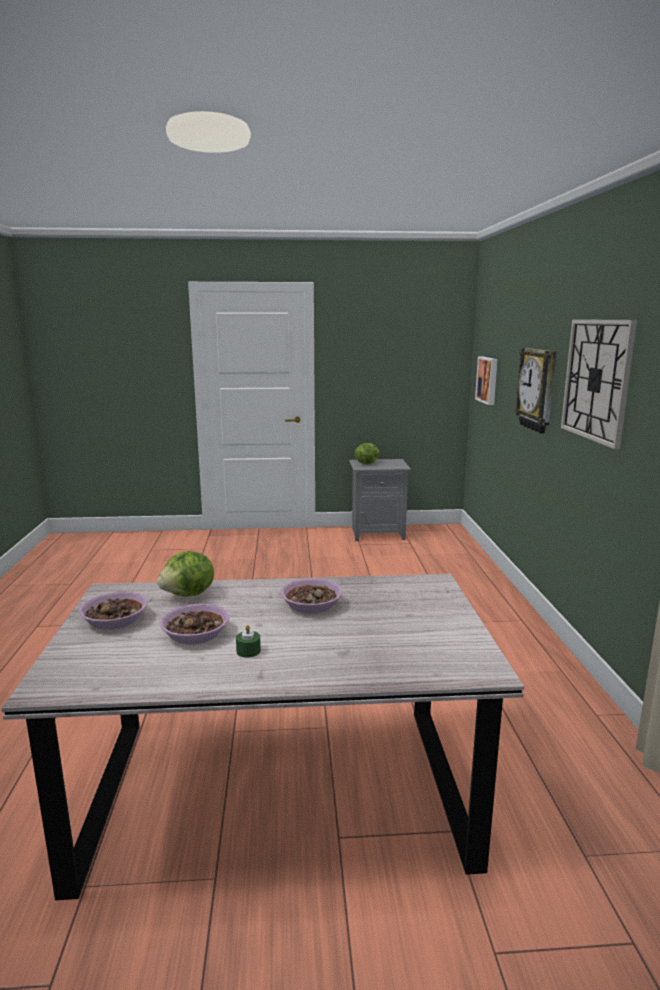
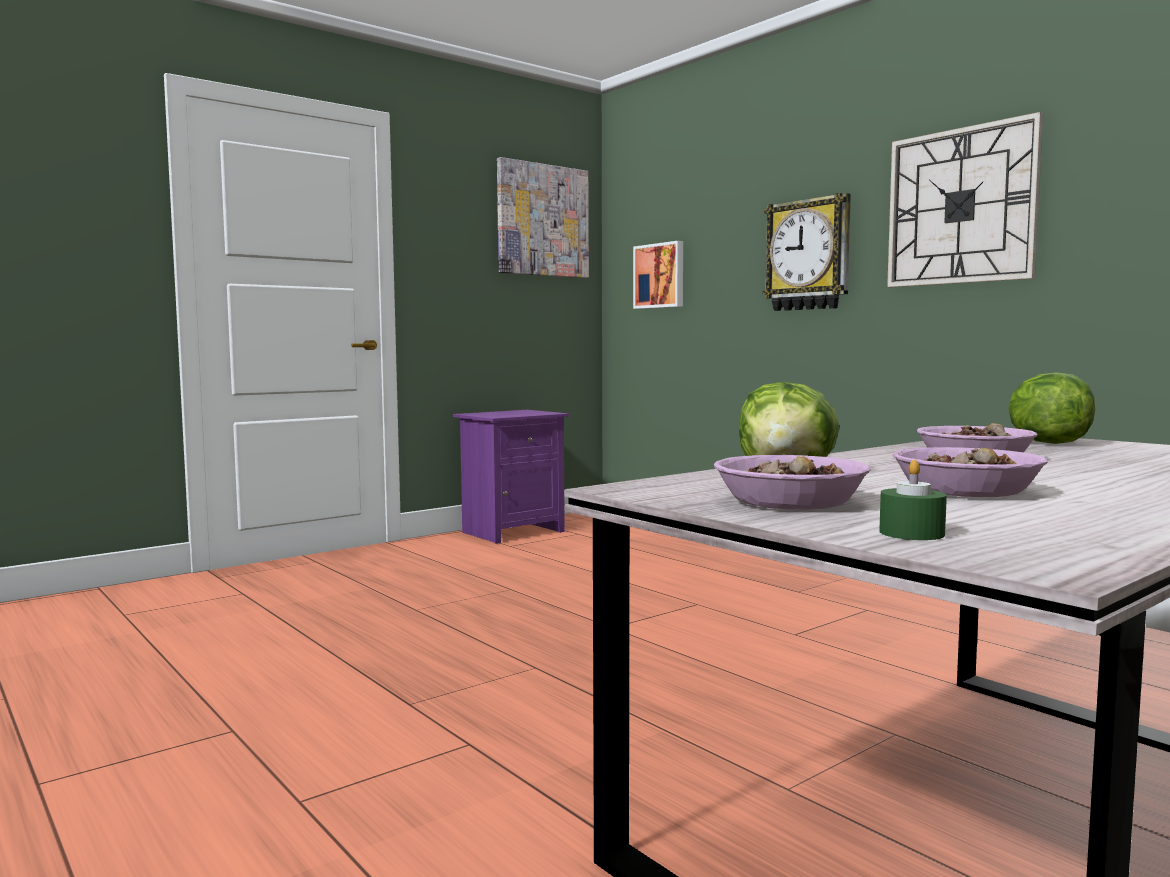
camera: 35 degrees left, 10 degrees down
green candle [236,625,261,658] -> green candle moved to [879,460,947,540]
grey nightstand [349,459,411,541] -> purple nightstand [453,410,569,544]
lettuce [355,443,379,464] -> lettuce moved to [1008,372,1095,444]
none -> picture [497,157,589,278]

